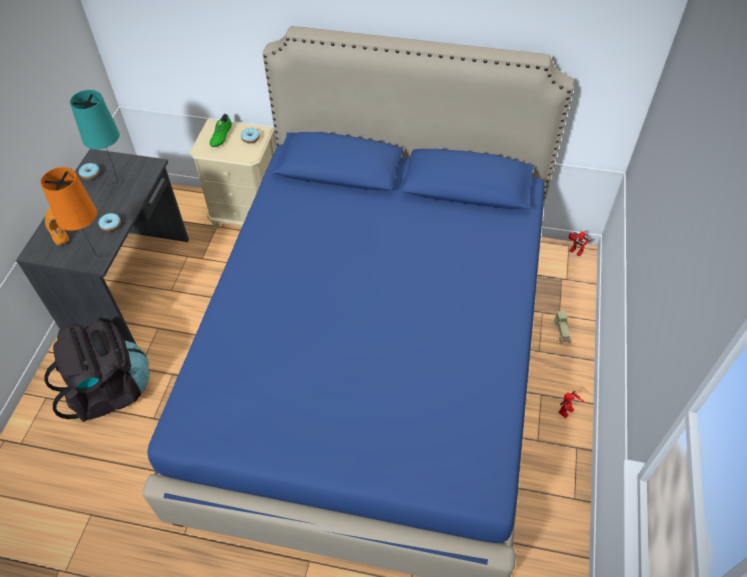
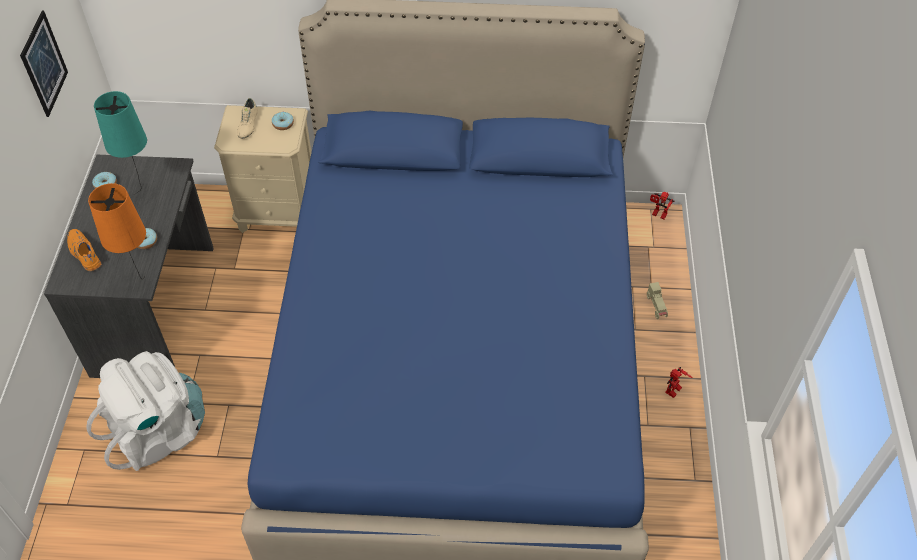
camera: 10 degrees left, 0 degrees up
black backpack [45,320,149,422] -> white backpack [86,351,205,471]
green shoe [210,114,232,147] -> beige shoe [237,98,258,138]
none -> picture [20,11,68,117]

